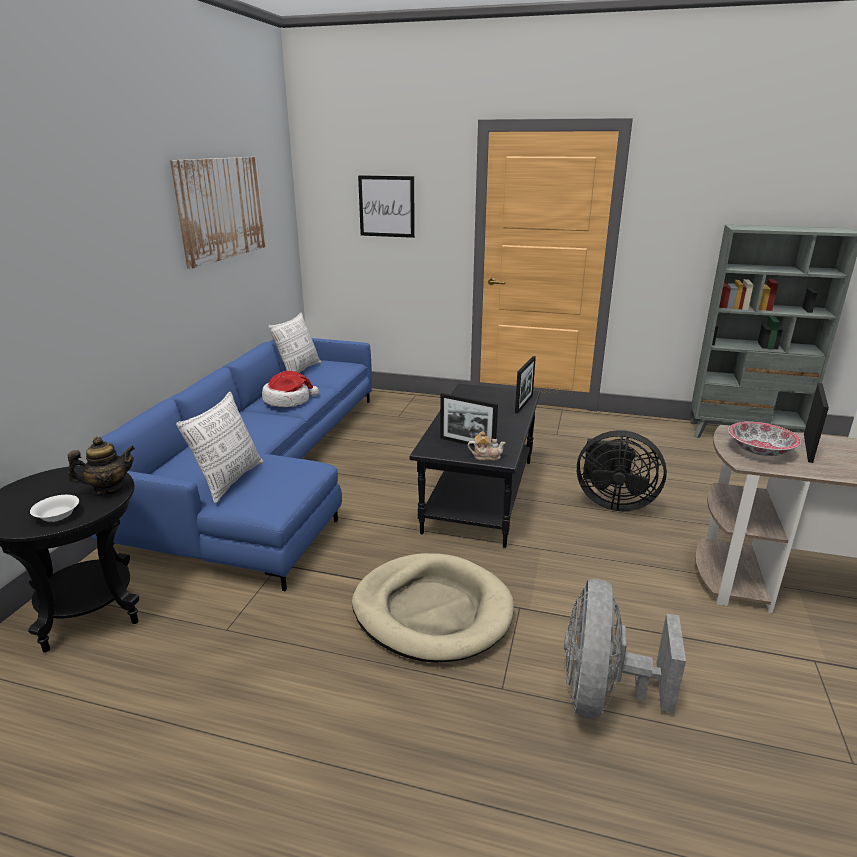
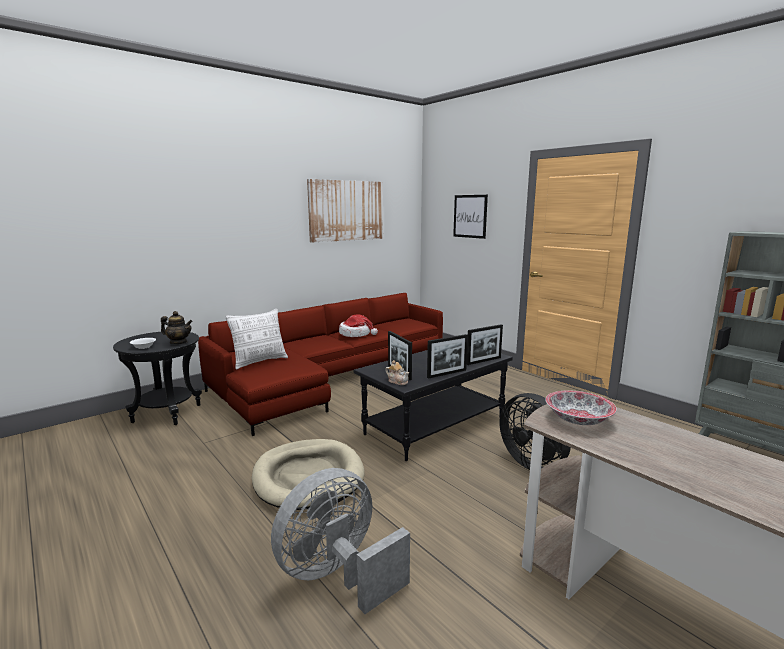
camera: 35 degrees right, 10 degrees down
blue sofa [92,338,372,591] -> red sofa [198,293,443,436]
pillow [268,312,321,373] -> none
picture frame [804,383,829,463] -> picture frame moved to [427,334,468,379]

